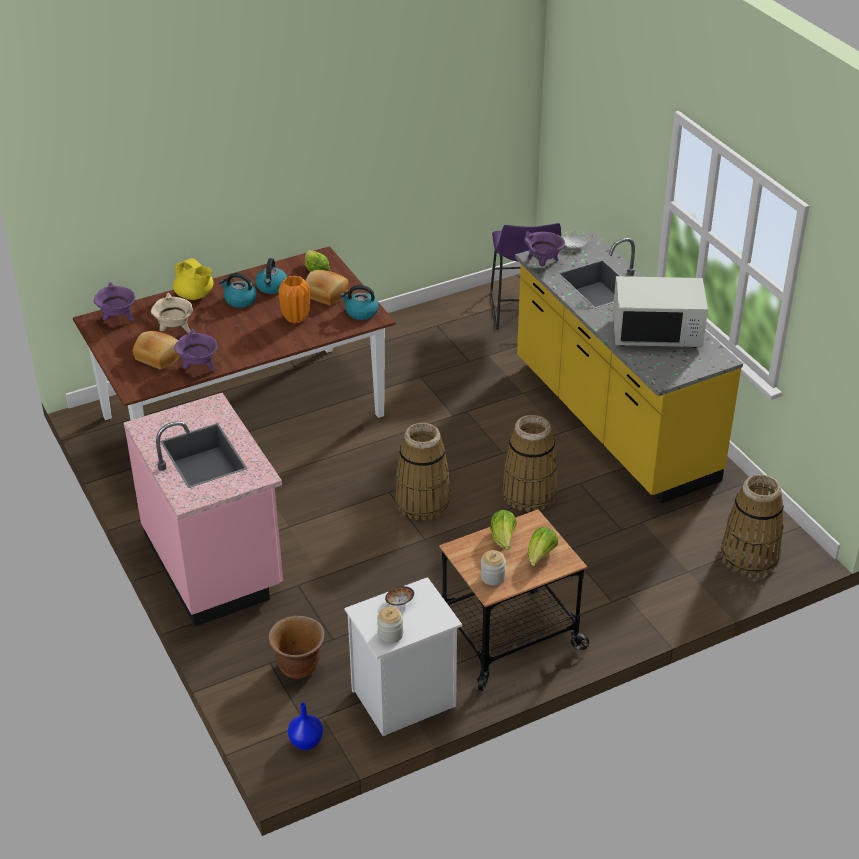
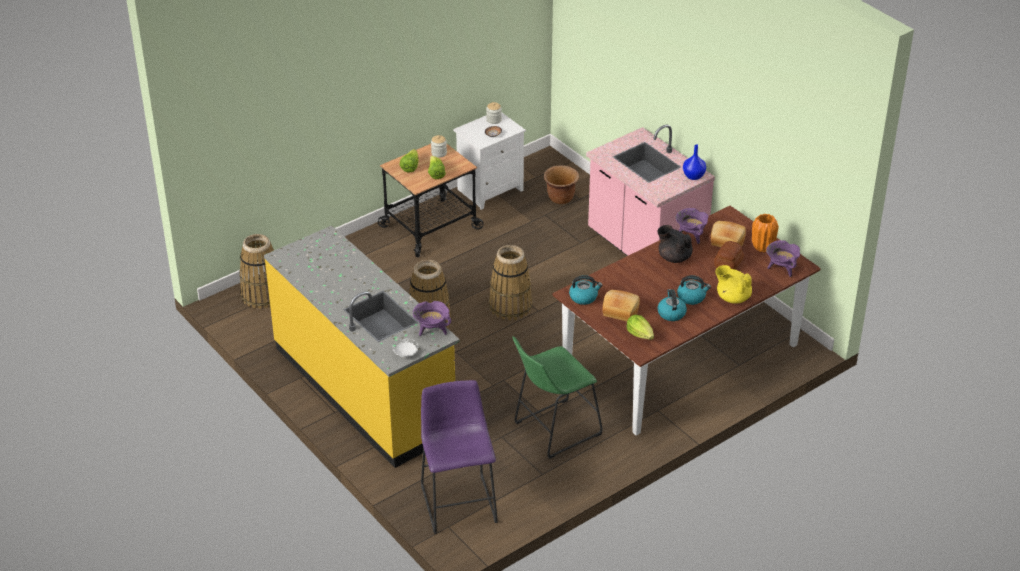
camera: 170 degrees right, 0 degrees up
beige cooking pot [151,293,193,333] -> bread [714,241,744,270]
orange vase [278,276,310,323] -> orange vase moved to [752,214,779,253]
blue vase [288,703,323,750] -> blue vase moved to [683,144,706,180]
white microwave [613,276,708,348] -> none
none -> green stool [512,336,602,459]
none -> black teapot [657,225,693,263]

